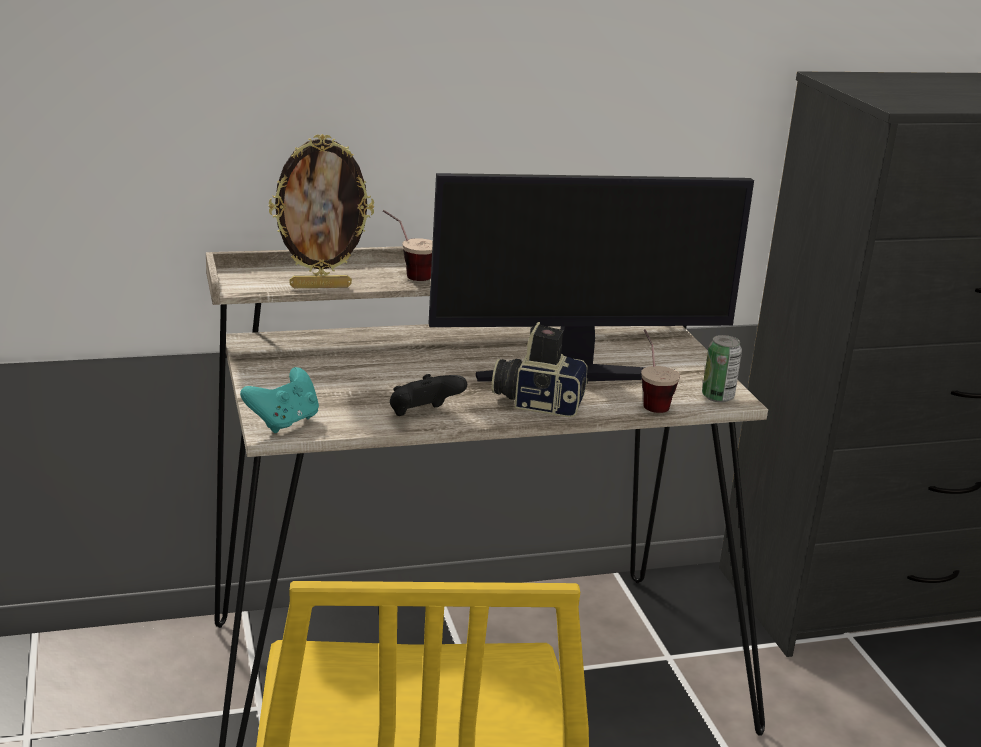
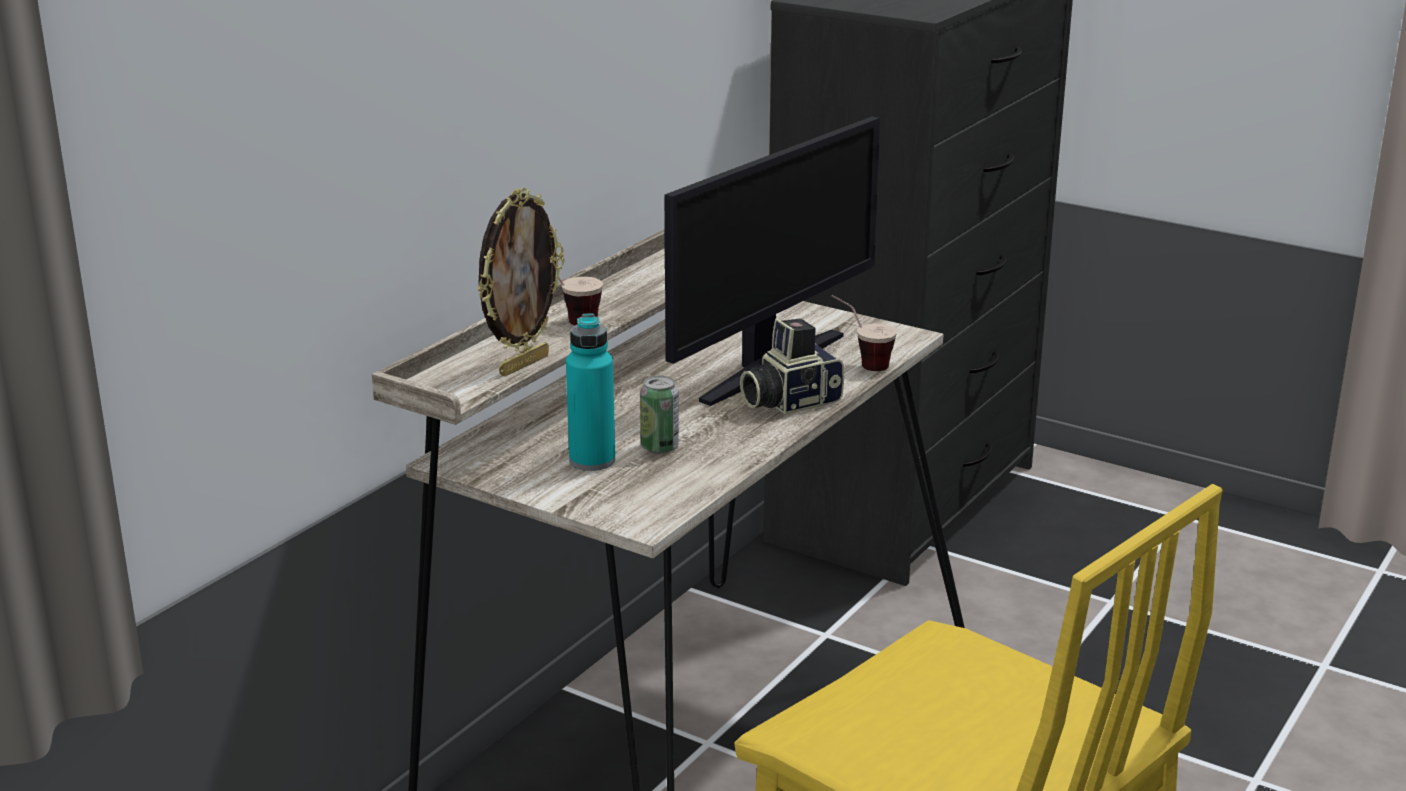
camera: 40 degrees left, 0 degrees up
turquoise game controller [240,367,319,433] -> none
black game controller [390,374,467,416] -> none
can [702,335,742,403] -> can moved to [640,376,679,454]
none -> turquoise bottle [566,314,615,471]

